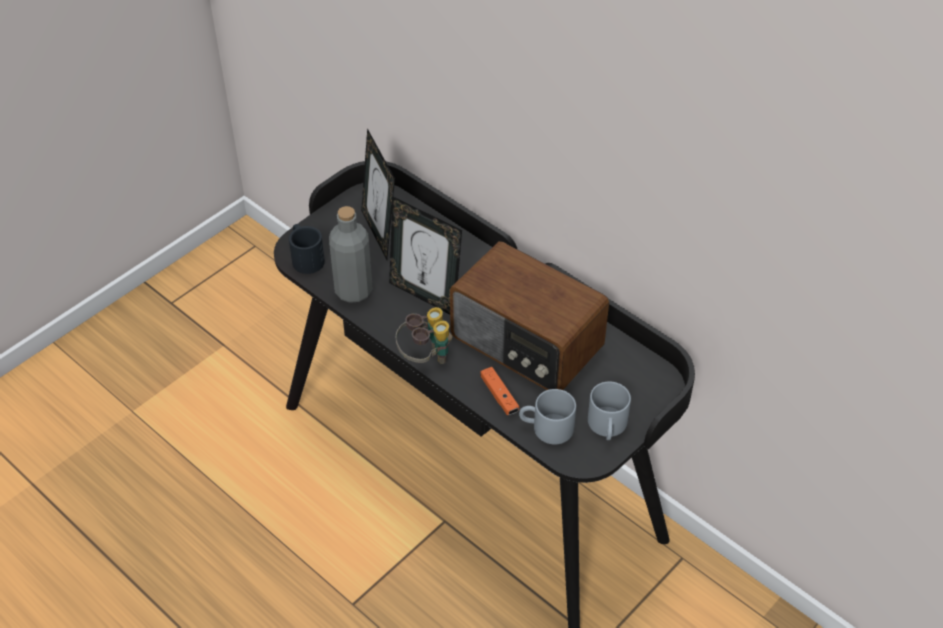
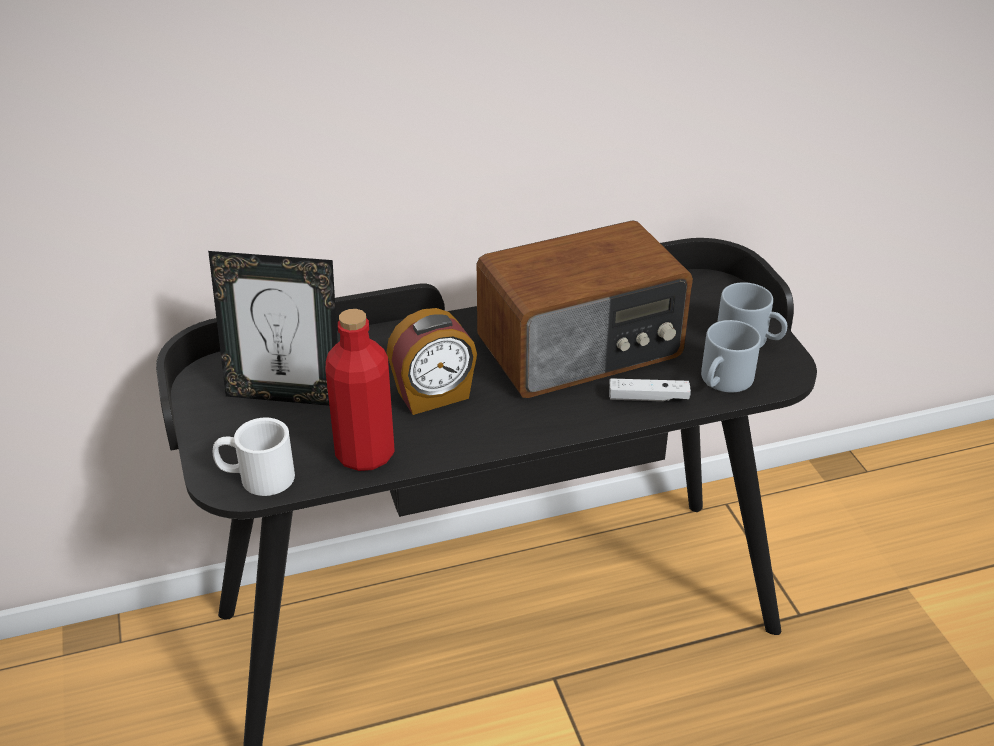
camera: 60 degrees left, 10 degrees down
black mug [289,224,325,274] -> white mug [212,417,295,496]
grey bottle [329,206,373,303] -> red bottle [326,309,395,471]
picture frame [389,196,462,314] -> alarm clock [386,308,477,415]
binoculars [396,307,452,364] -> none
orange game controller [480,367,519,415] -> white game controller [609,378,691,401]

